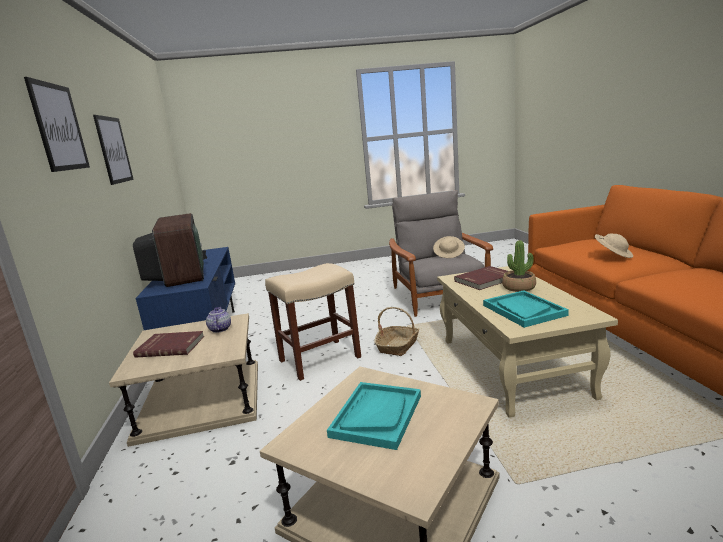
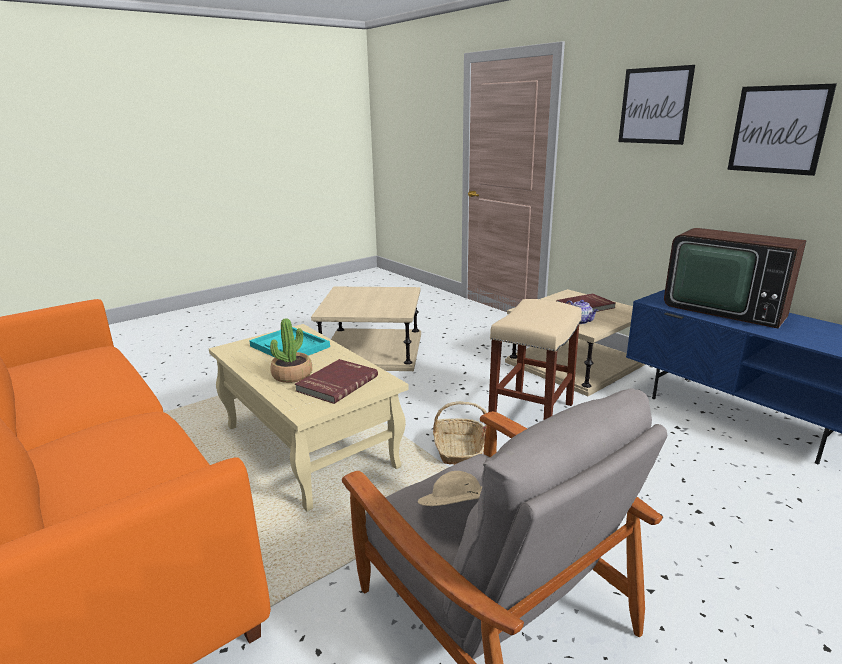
camera: 150 degrees right, 5 degrees up
turquoise tray [327,382,421,450] -> none
beige hat [595,234,633,258] -> none

